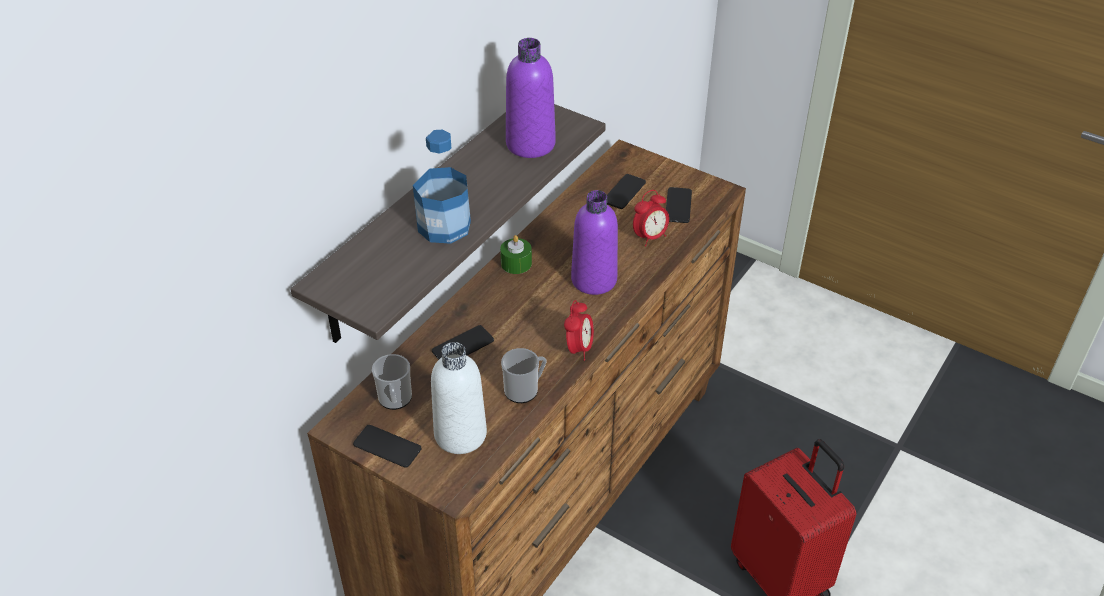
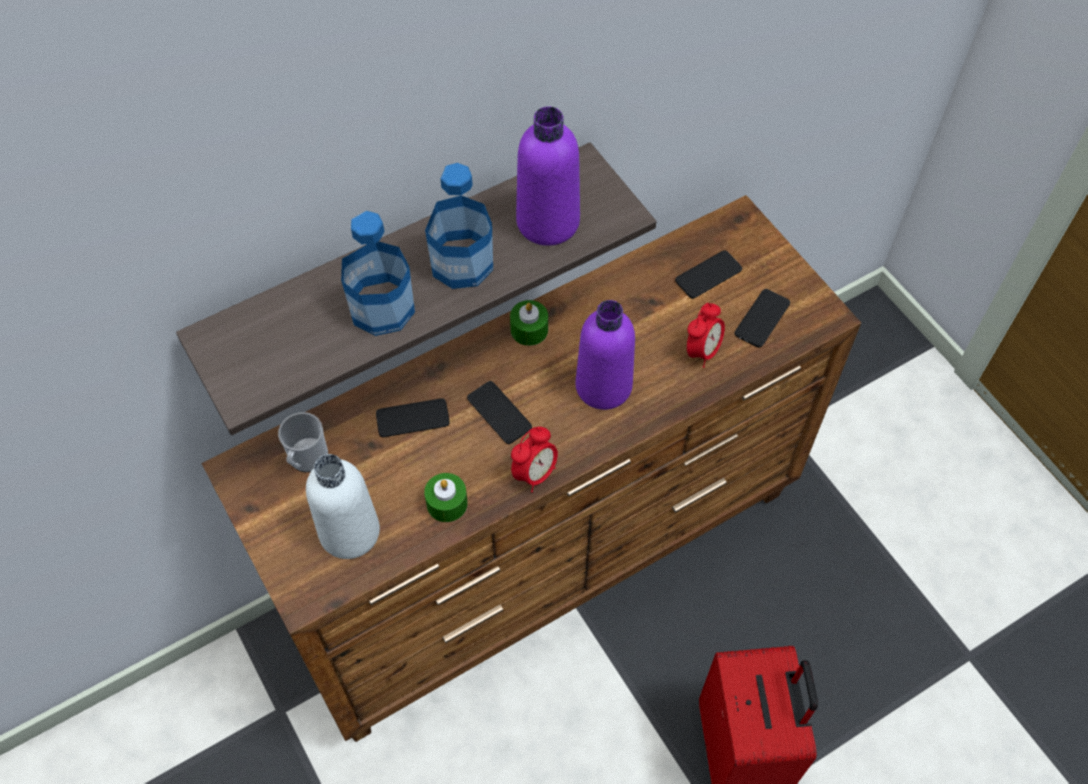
camera: 25 degrees right, 15 degrees up
phone [353,425,422,468] -> phone moved to [467,381,532,444]
mug [501,348,546,403] -> green candle [424,473,468,522]
alarm clock [633,190,669,246] -> alarm clock turned 45 degrees counterclockwise [687,303,725,368]
none -> bottle [425,163,493,289]

